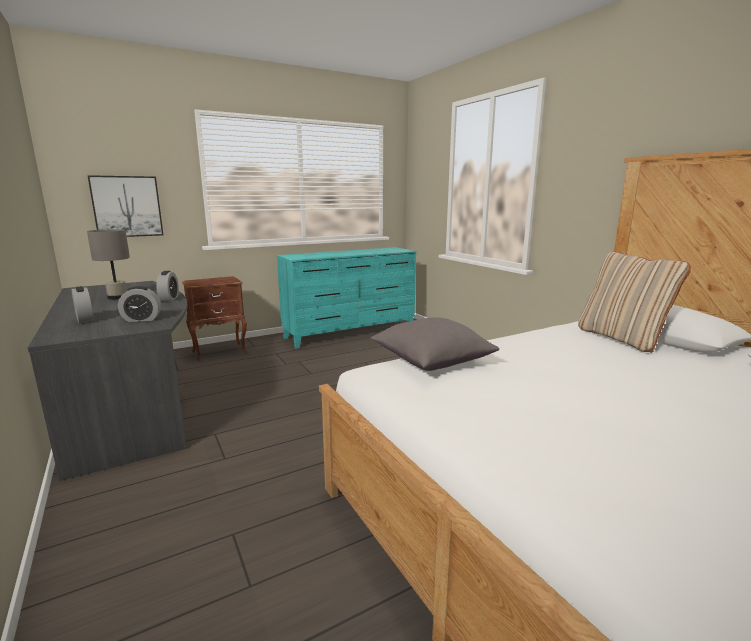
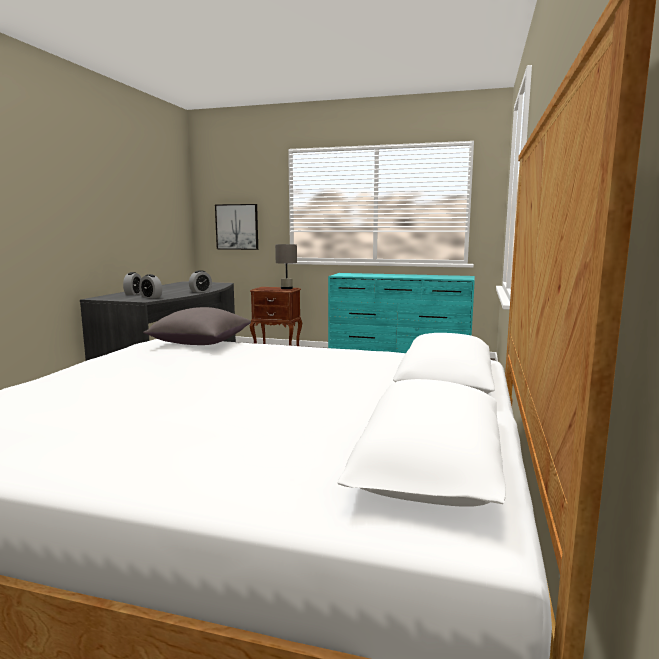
camera: 45 degrees right, 5 degrees down
grey table lamp [87,229,130,299] -> grey table lamp moved to [275,244,297,289]
beige pillow [578,251,691,353] -> none

